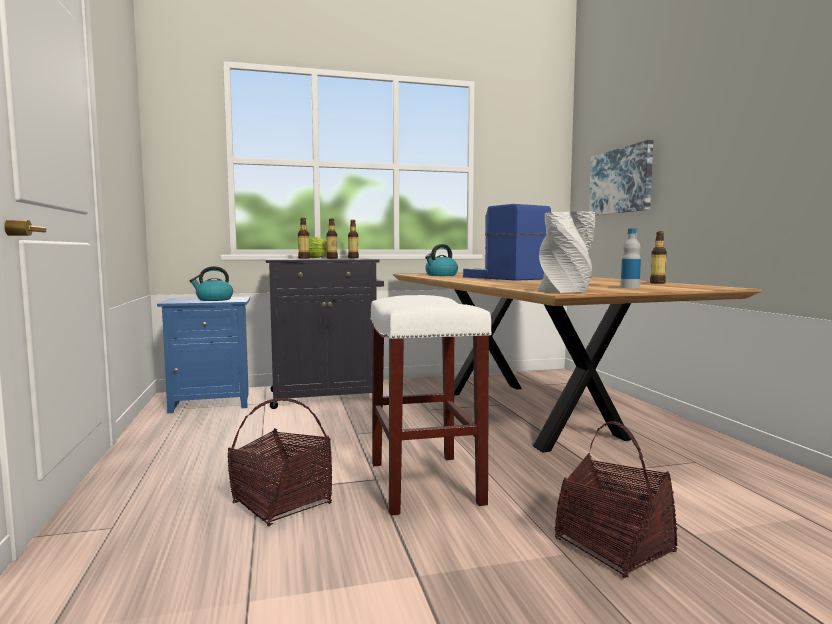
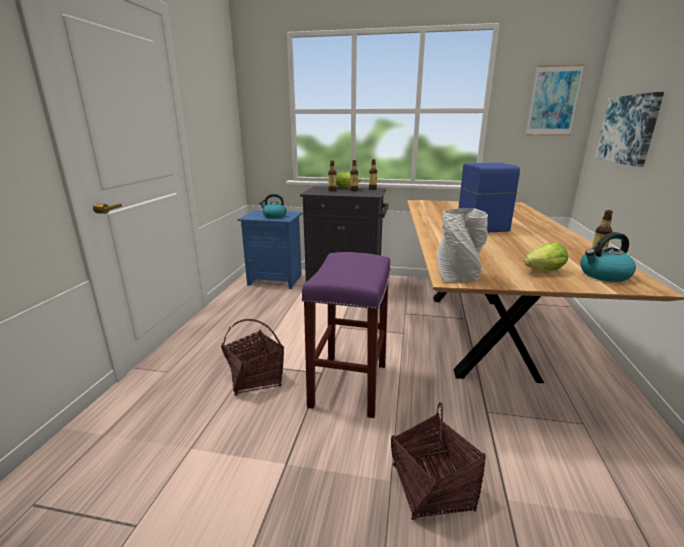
camera: 25 degrees right, 15 degrees up
white stool [370,295,492,515] -> purple stool [302,252,391,418]
kettle [425,244,458,276] -> kettle moved to [580,232,636,282]
bottle [621,228,641,288] -> lettuce [524,242,568,271]
none -> picture [526,64,585,136]

